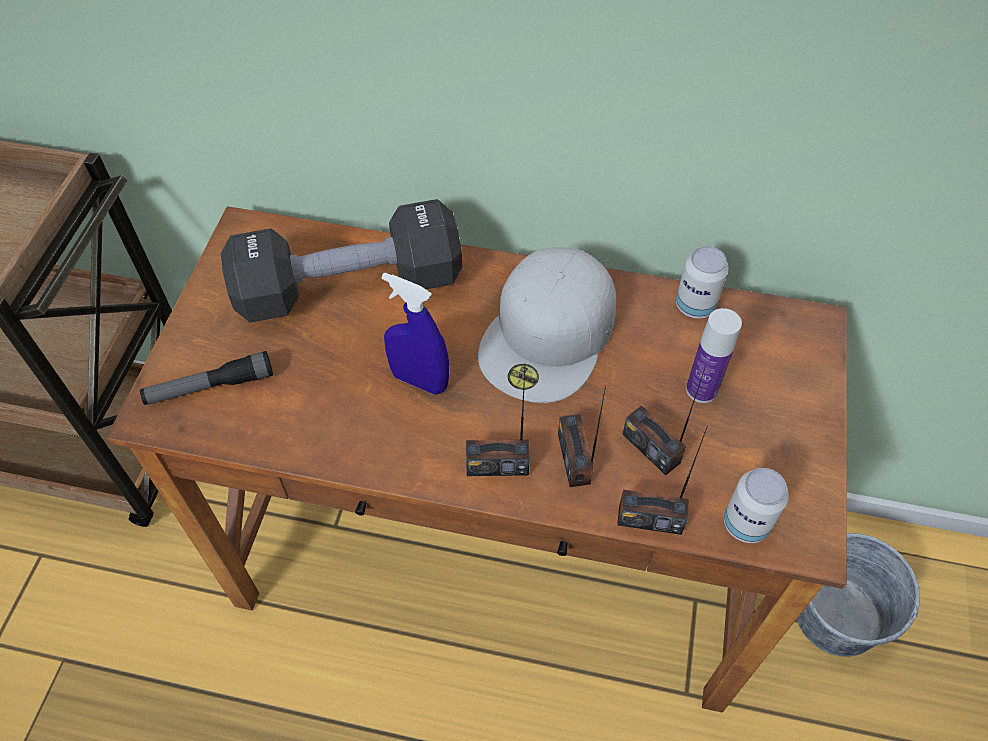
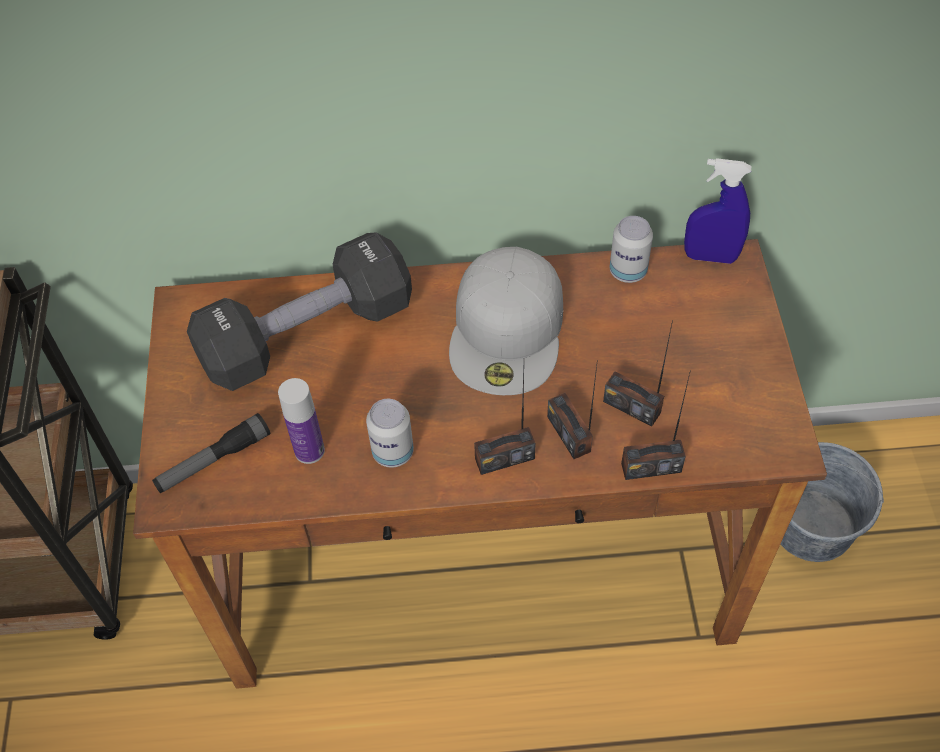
camera: 15 degrees left, 0 degrees up
blue spray bottle [382,273,449,395] -> blue spray bottle moved to [684,158,751,264]
bottle [686,308,742,403] -> bottle moved to [278,378,325,464]
can [724,468,789,543] -> can moved to [366,399,414,467]

